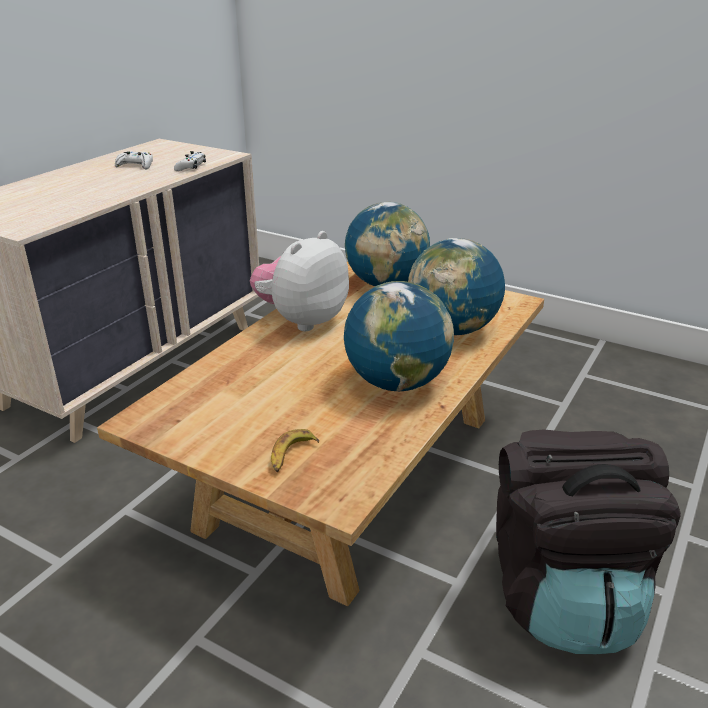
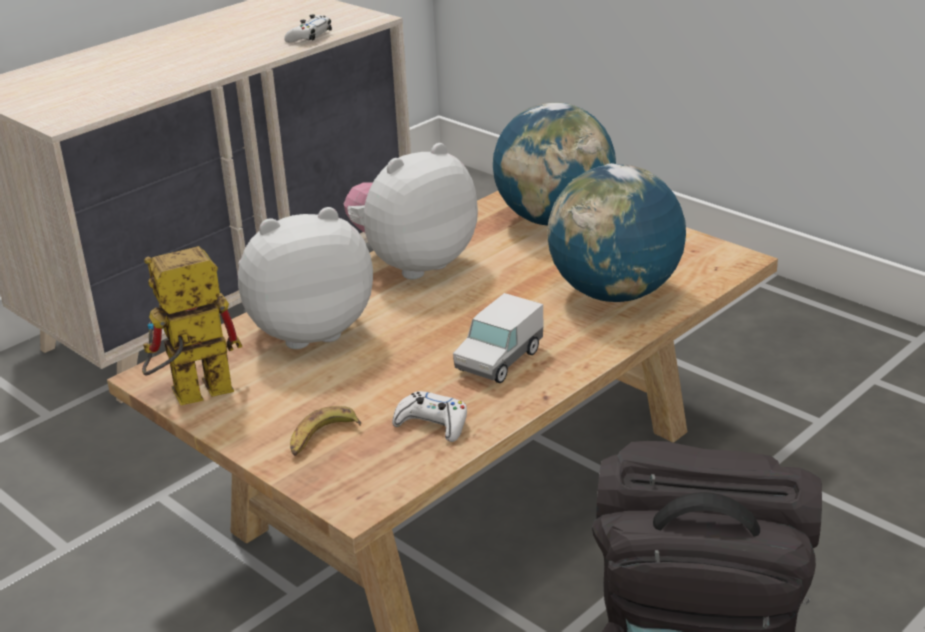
camera: 15 degrees right, 0 degrees up
white game controller [115,151,153,169] -> white game controller moved to [392,391,467,442]
globe [344,281,454,391] -> toy truck [453,293,543,383]
none -> toy robot [142,246,242,405]
none -> plush toy [238,207,373,349]

